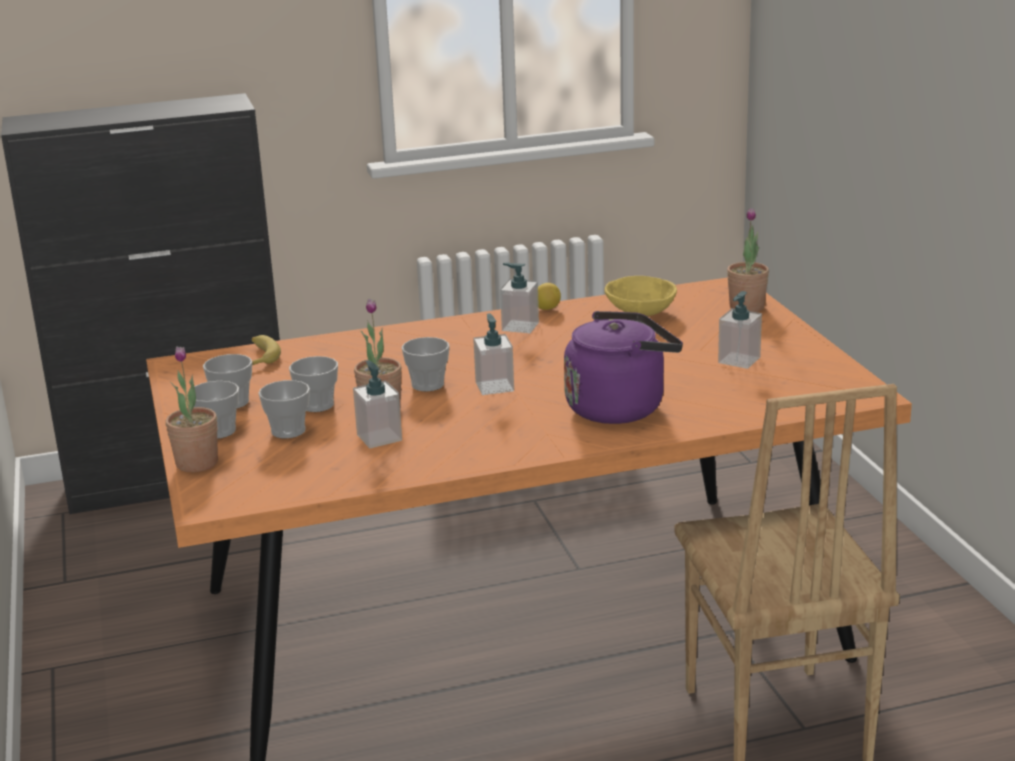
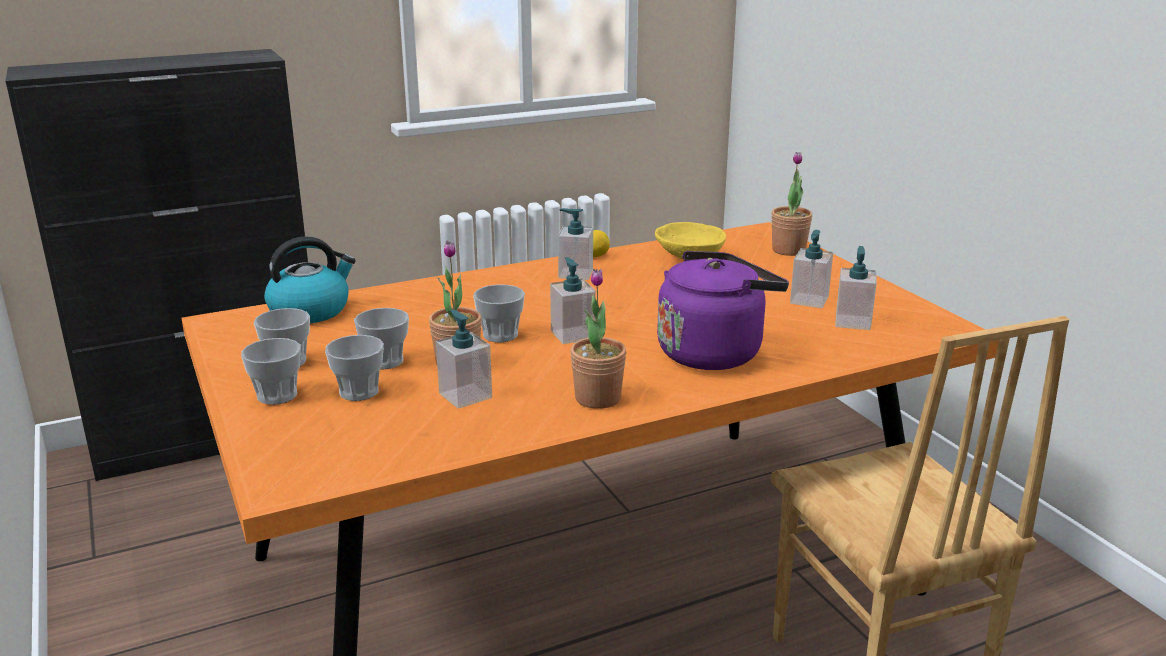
camera: 10 degrees left, 0 degrees up
potted plant [165,346,218,472] -> potted plant moved to [570,269,626,409]
banana [252,335,281,365] -> kettle [264,236,356,323]
none -> soap dispenser [835,246,877,330]

